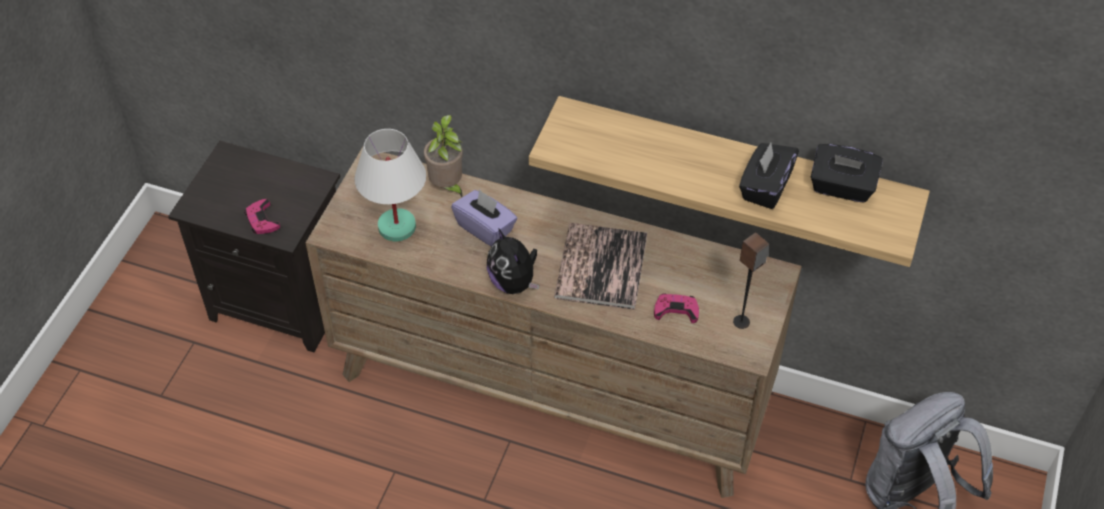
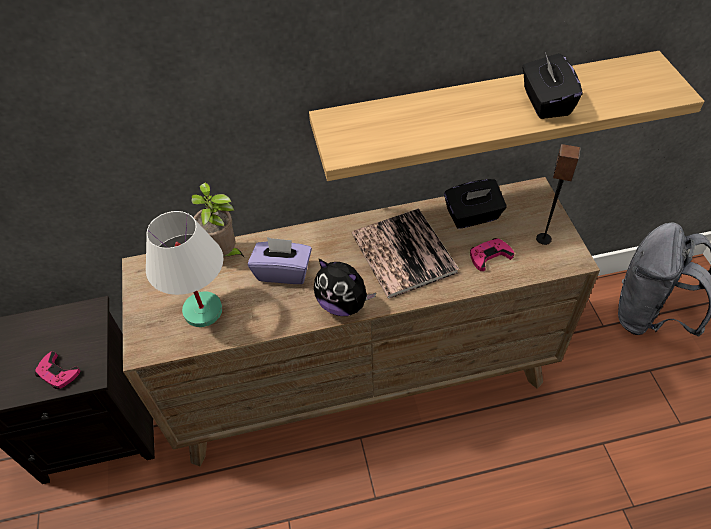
camera: 30 degrees left, 0 degrees up
black tissue box [811,144,883,203] -> black tissue box moved to [444,179,507,229]

